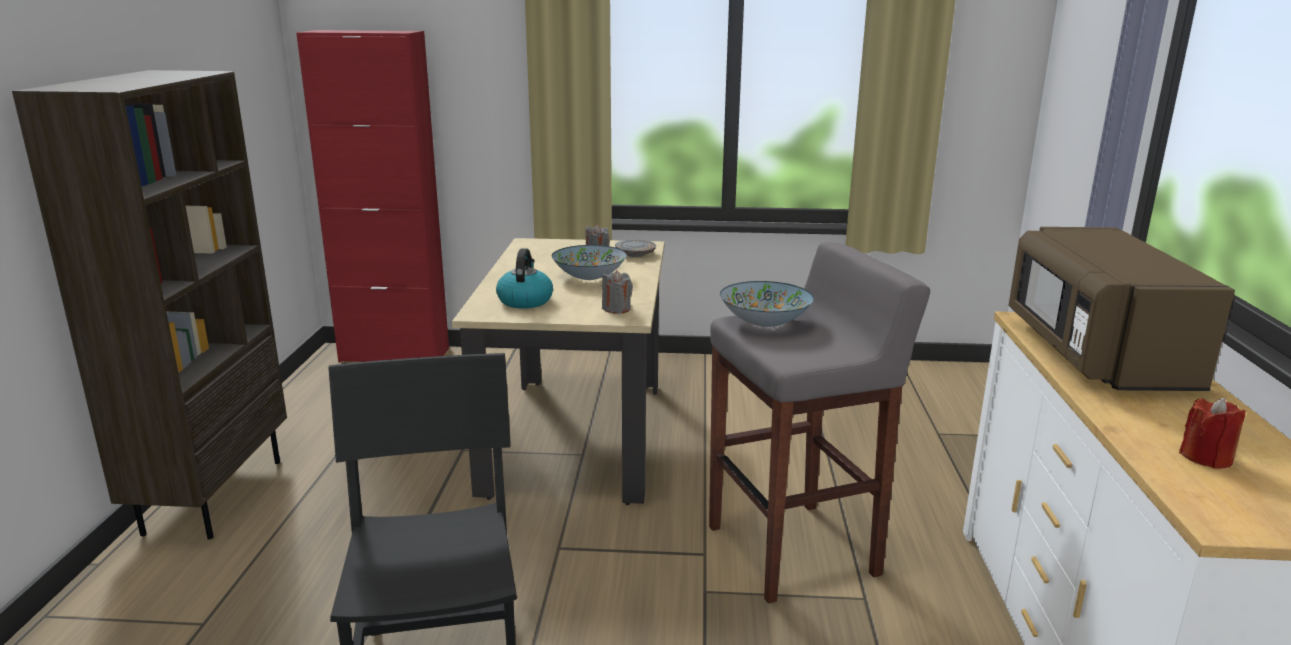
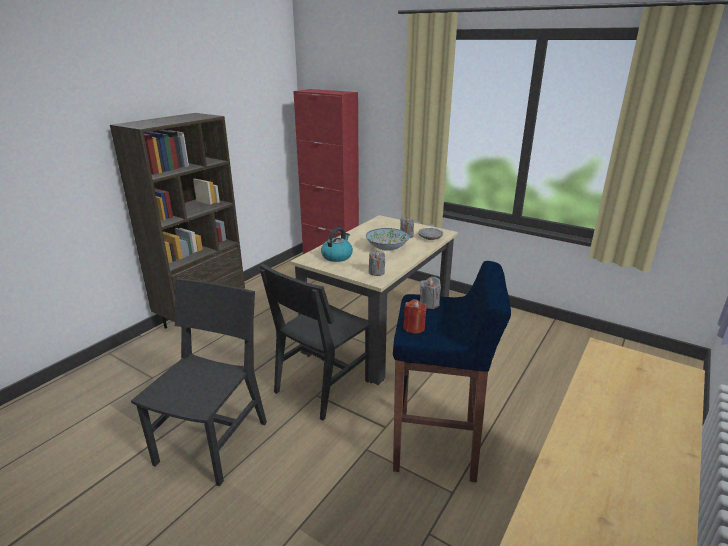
camera: 30 degrees right, 5 degrees up
grey stool [709,242,930,604] -> blue stool [393,261,511,482]
bowl [720,281,814,327] -> grey candle [420,277,441,309]
brown microwave [1008,227,1235,391] -> none
red candle [1179,398,1246,469] -> red candle moved to [403,299,427,333]
none -> black chair [260,264,370,421]

